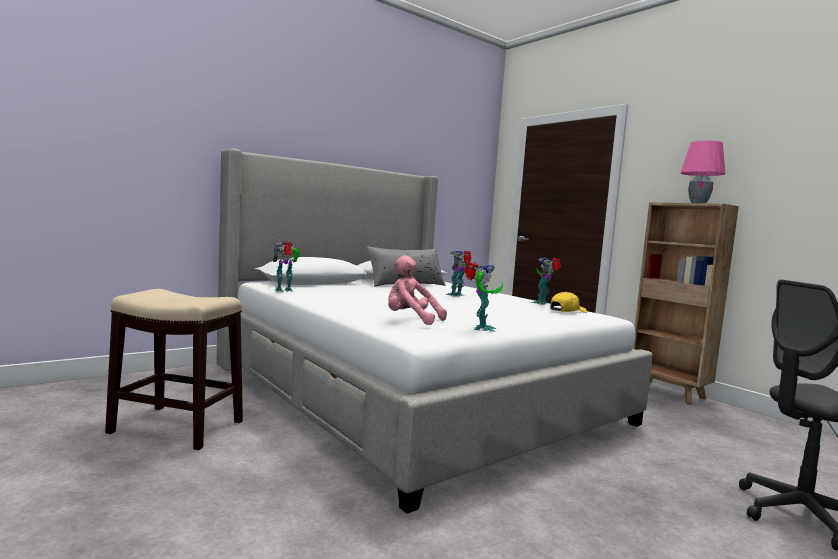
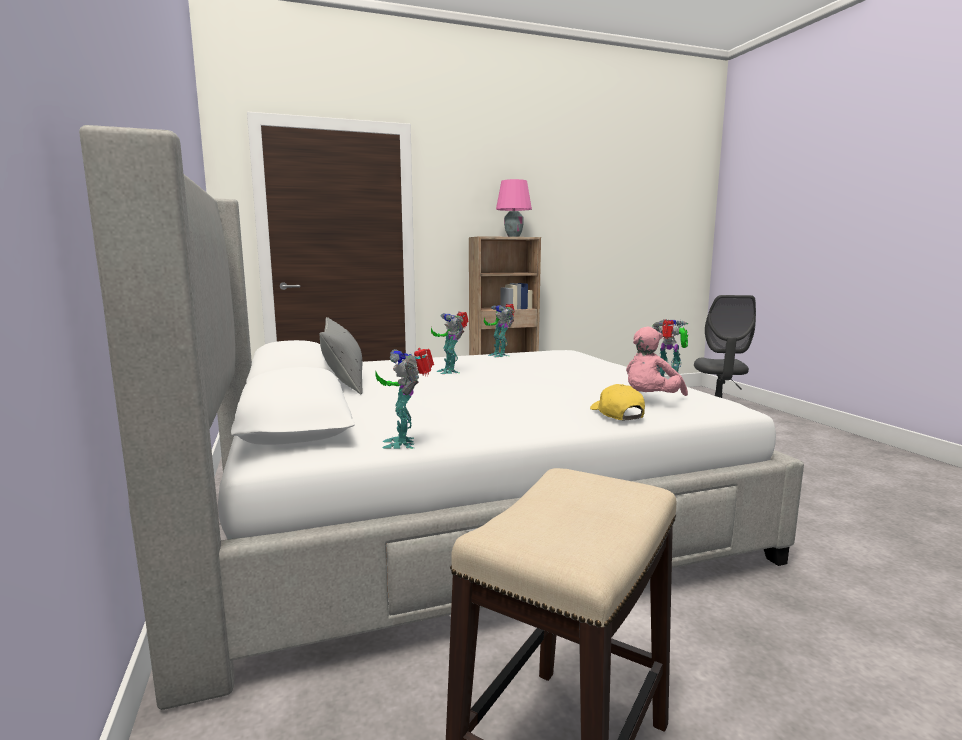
camera: 70 degrees left, 5 degrees up
yellow cap [550,292,587,313] -> yellow cap moved to [590,384,645,420]

